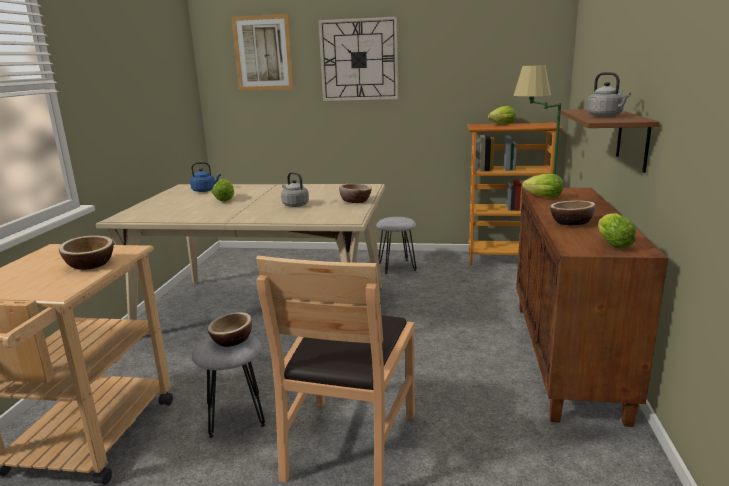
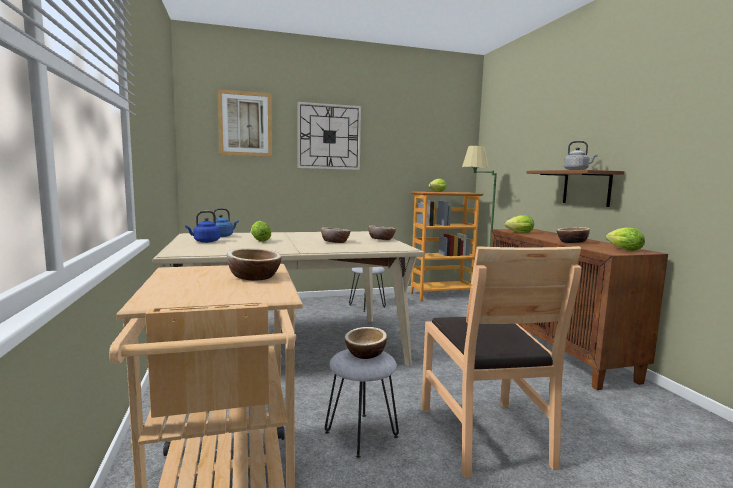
camera: 25 degrees left, 10 degrees down
grey kettle [281,172,309,207] -> bowl [321,228,350,243]
none -> blue kettle [185,211,220,243]

